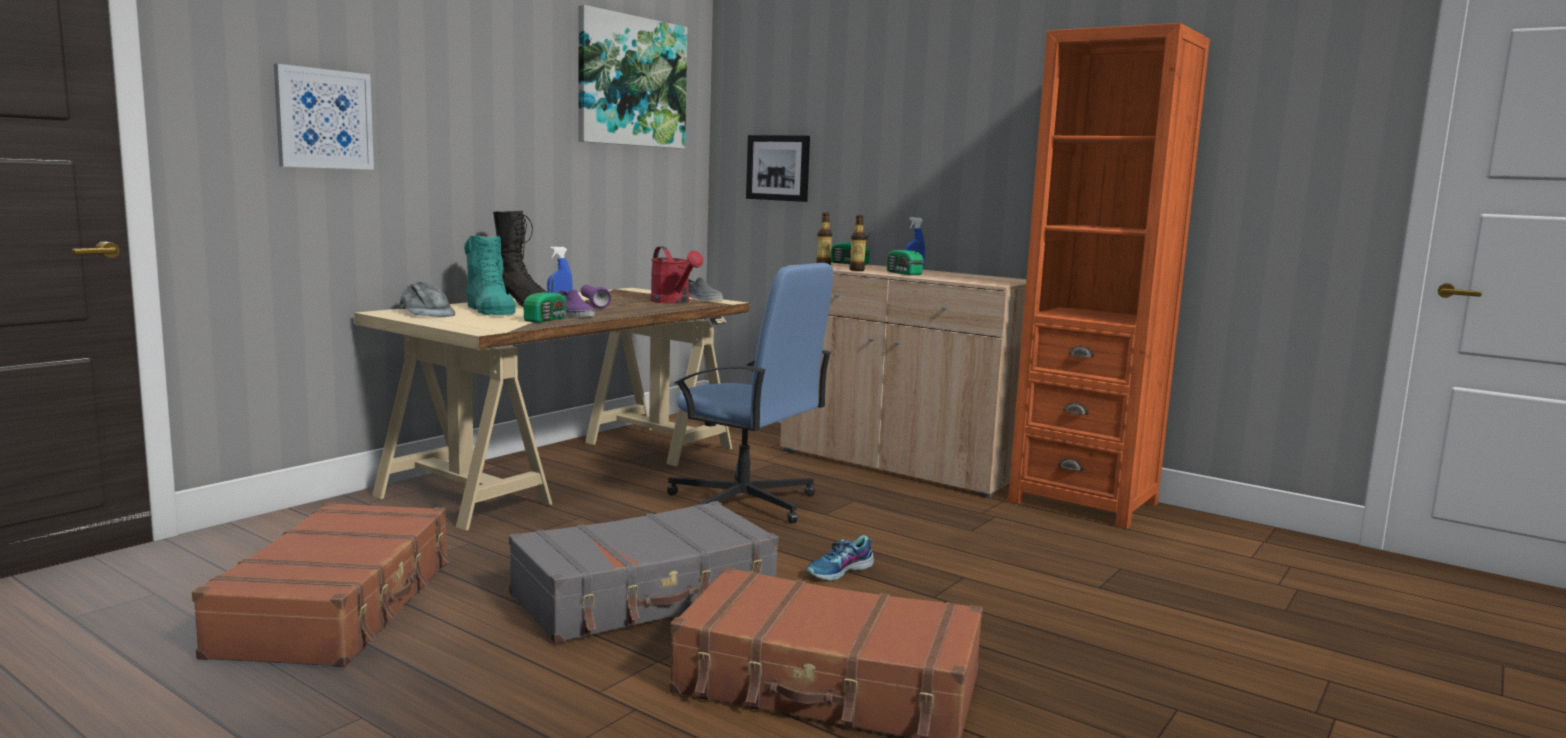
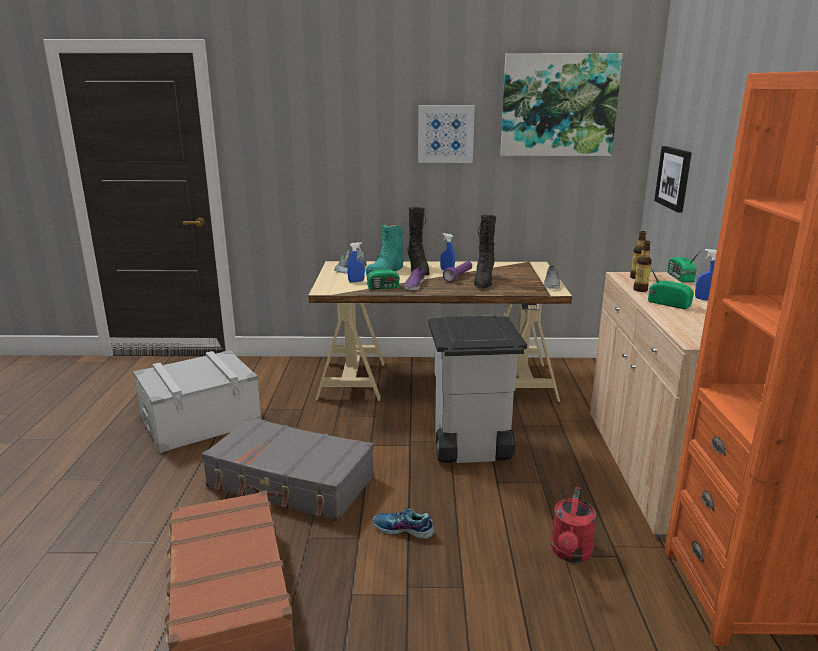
camera: 55 degrees right, 10 degrees up
brown suitcase [192,502,450,667] -> grey storage box [133,350,262,453]
picture [274,64,374,170] -> picture moved to [418,105,475,163]
red watering can [650,247,703,304] -> red watering can moved to [551,487,596,563]
blue office chair [667,263,833,524] -> grey trash can [428,316,527,463]
radio [887,235,927,275] -> radio turned 105 degrees clockwise [648,264,694,309]
none -> blue spray bottle [347,242,365,283]
none -> black boot [474,215,496,288]

